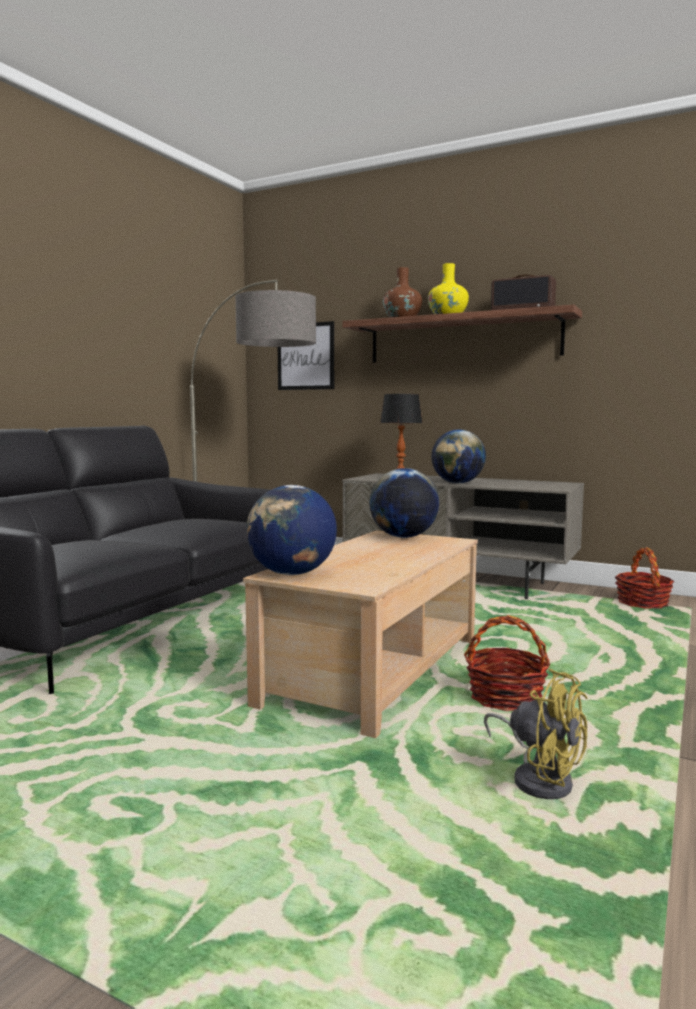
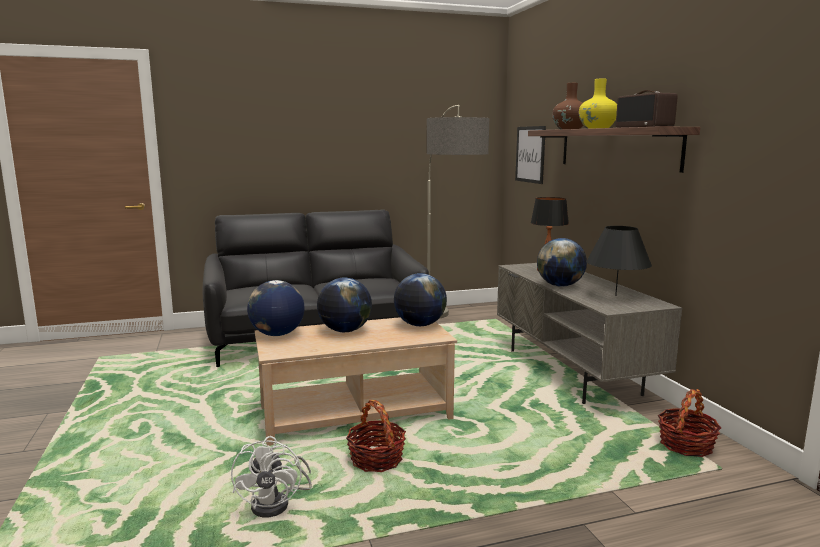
camera: 45 degrees right, 5 degrees up
yellow fan [484,668,588,799] -> white fan [231,436,312,517]
none -> globe [317,277,372,332]
none -> black table lamp [586,226,652,296]

